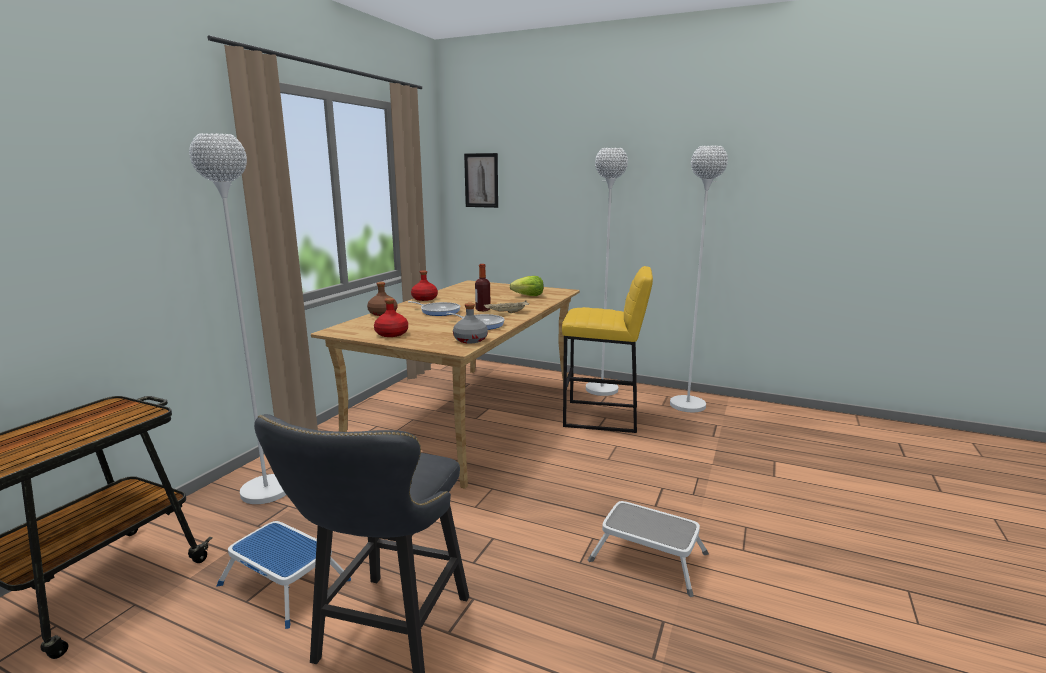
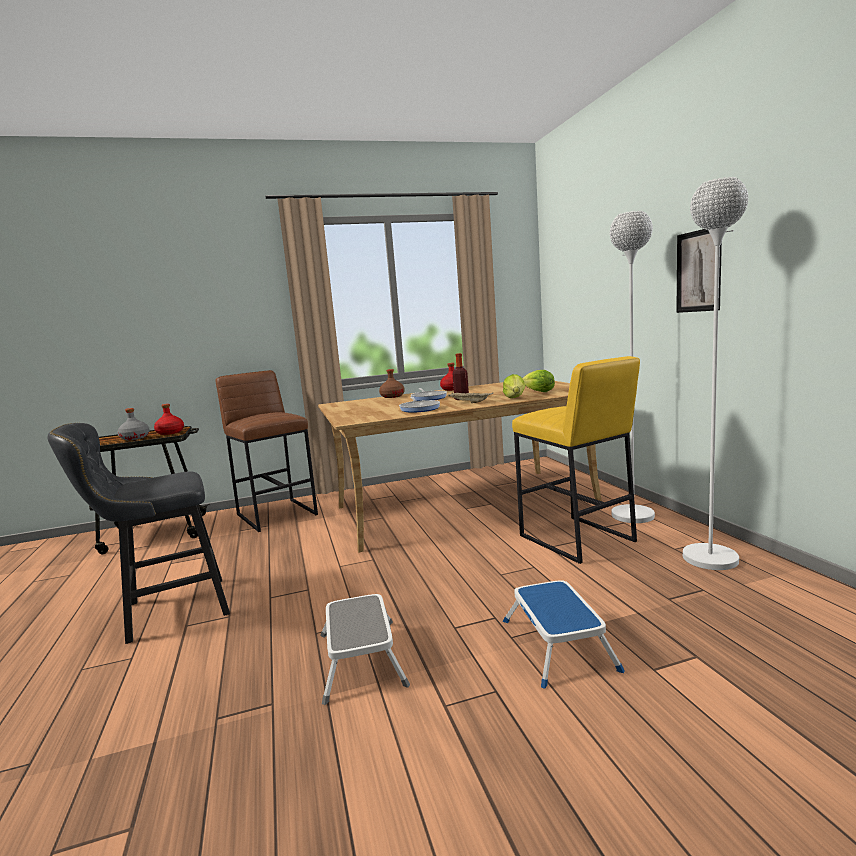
camera: 50 degrees right, 5 degrees down
white floor lamp [189,133,286,504] -> brown stool [215,370,318,532]
blue step ladder [217,521,351,629] -> blue step ladder moved to [503,580,625,689]
red bottle [374,298,408,337] -> red bottle moved to [154,404,184,435]
grey bottle [453,303,488,344] -> grey bottle moved to [118,408,150,440]
picture [464,153,498,208] -> picture moved to [676,229,722,313]
none -> lettuce [503,374,525,398]

